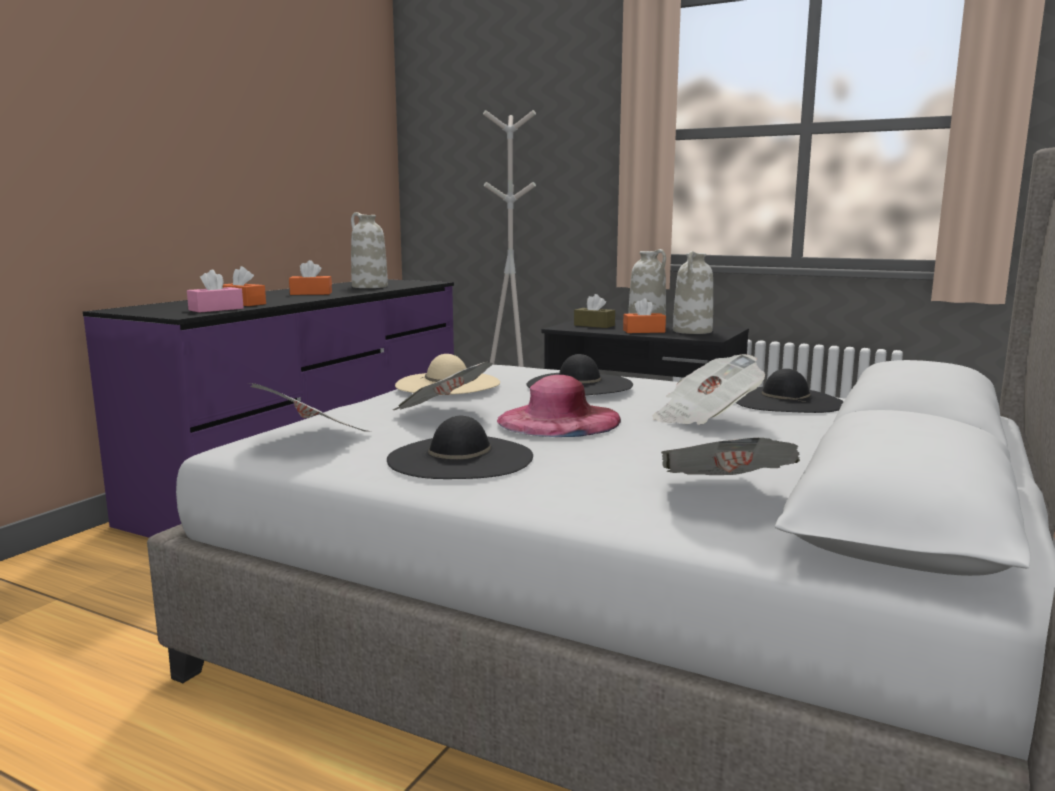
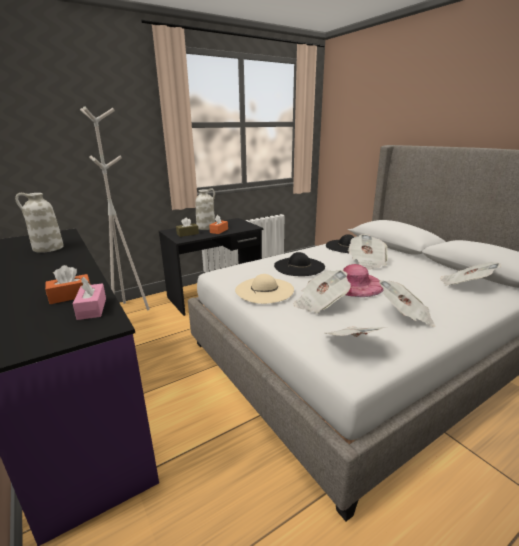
camera: 60 degrees left, 10 degrees up
orange tissue box [289,260,332,295] -> none
black hat [387,416,533,479] -> newspaper [379,280,435,327]
white vase [673,251,713,334] -> none

